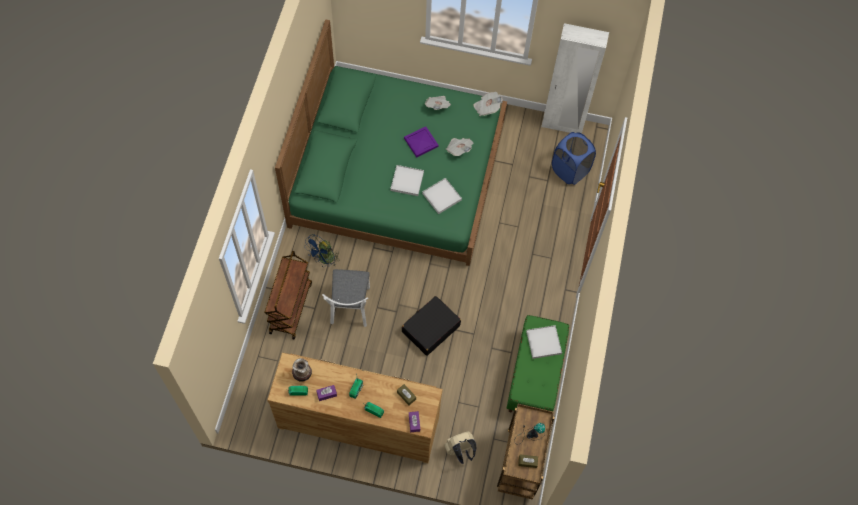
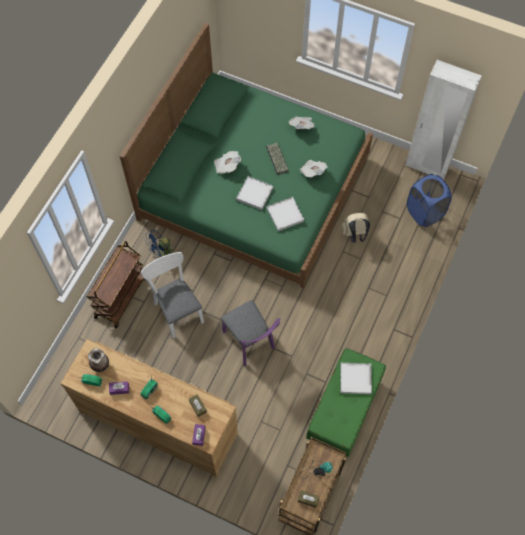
camera: 15 degrees right, 0 degrees up
white chair [322,269,370,327] -> white chair turned 135 degrees clockwise [141,252,204,338]
black suitcase [402,296,461,356] -> purple chair [221,300,281,366]
purple tray [404,126,439,157] -> keyboard [266,143,289,175]
beige backpack [444,431,477,464] -> beige backpack moved to [342,213,370,243]
newspaper [473,92,503,116] -> newspaper moved to [214,151,241,173]

